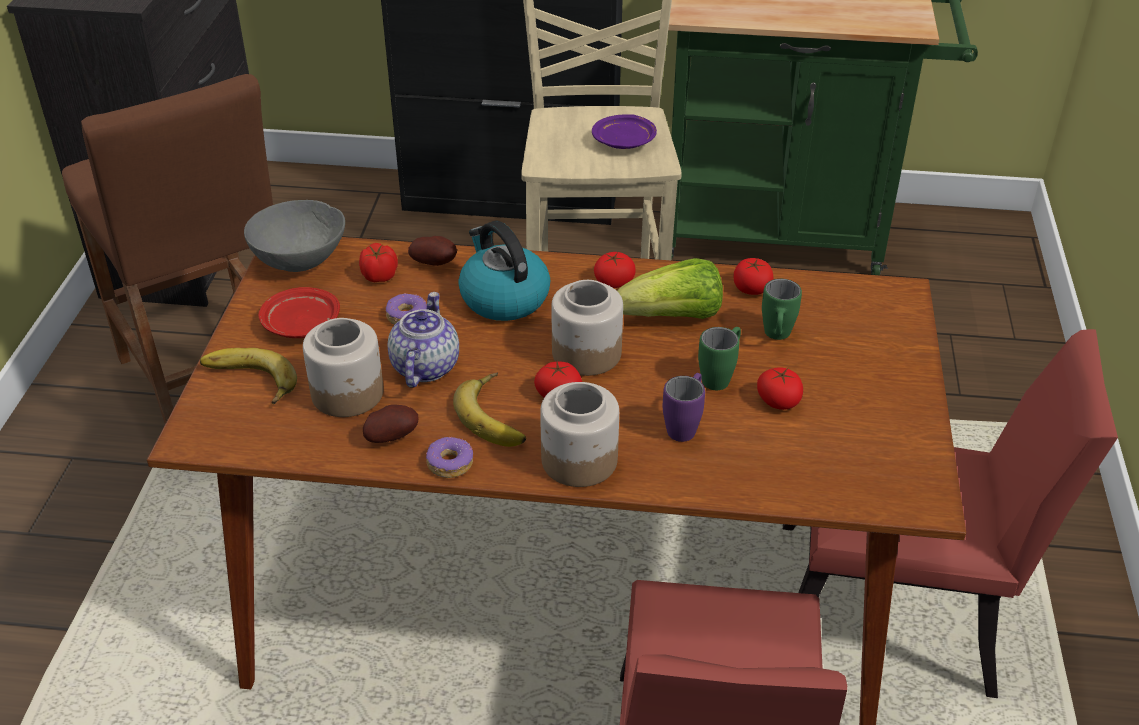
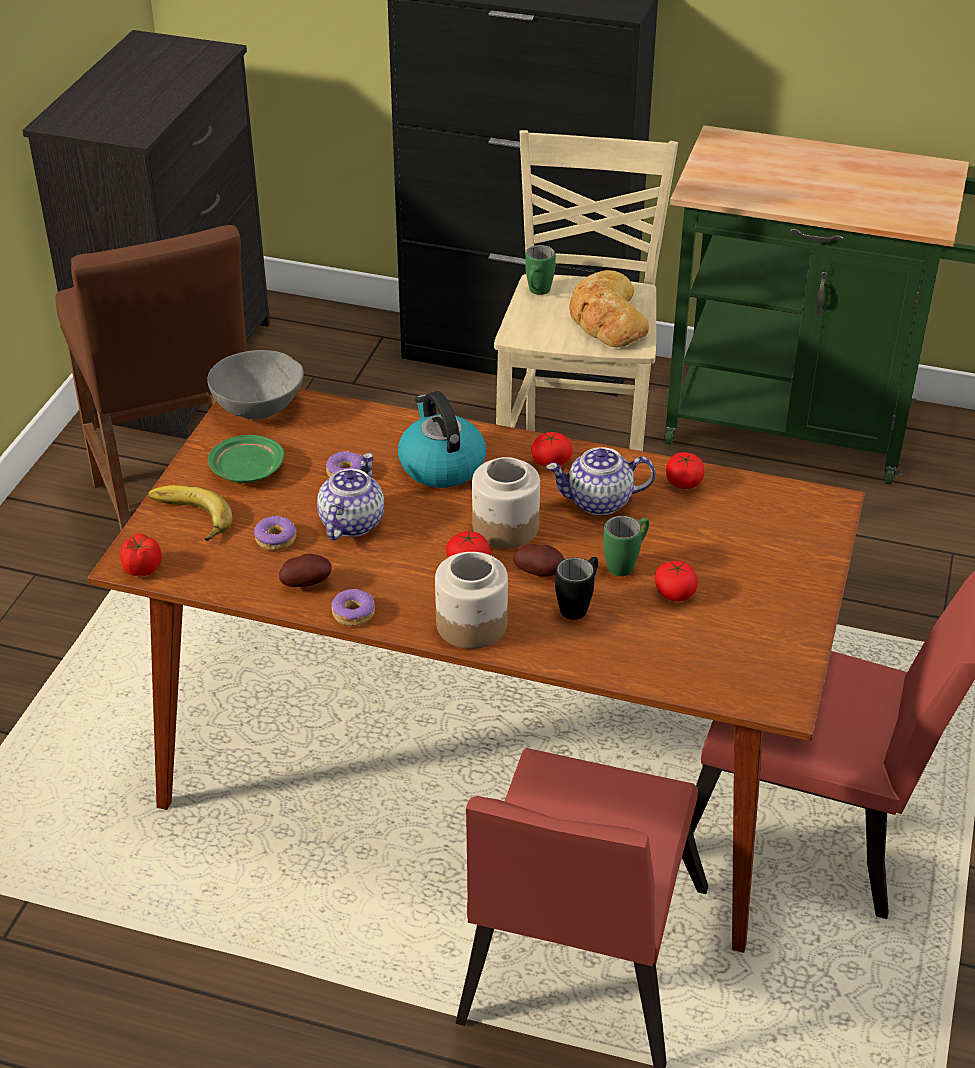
camera: 10 degrees right, 0 degrees up
red plate [258,287,340,338] -> green plate [208,435,284,483]
jar [303,318,384,417] -> donut [254,516,297,551]
tomato [359,243,398,282] -> tomato moved to [120,534,162,576]
potato [408,236,457,266] -> potato moved to [513,544,564,577]
banana [453,373,526,447] -> none
purple plate [592,114,657,149] -> bread [569,270,649,347]
lettuce [617,258,723,319] -> teapot [546,447,656,515]
purple mug [663,373,705,442] -> black mug [555,557,598,620]
green mug [762,279,802,340] -> green mug moved to [525,245,556,295]

